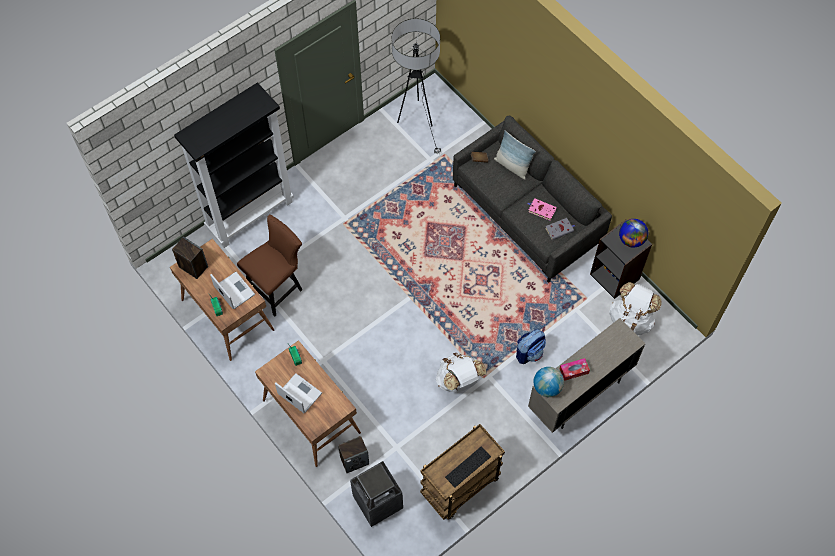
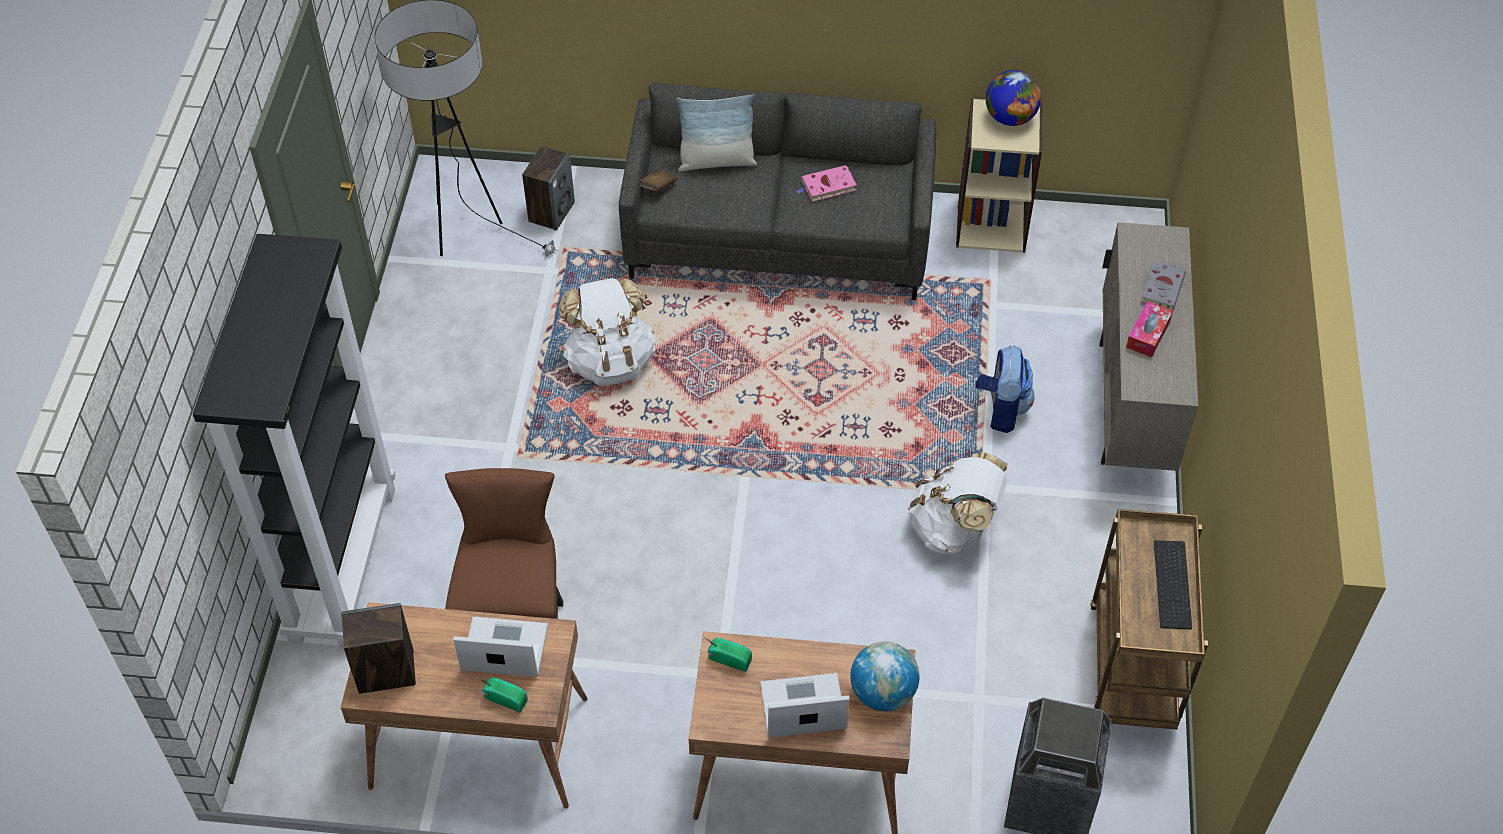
camera: 45 degrees left, 10 degrees down
speaker [338,436,369,473] -> speaker moved to [522,146,575,231]
globe [533,367,564,397] -> globe moved to [850,642,920,711]
grey book [545,218,575,240] -> grey book moved to [1140,261,1186,310]
black bookcase [590,219,652,299] -> beige bookcase [956,98,1043,253]
white backpack [609,282,662,335] -> white backpack moved to [559,278,656,386]

